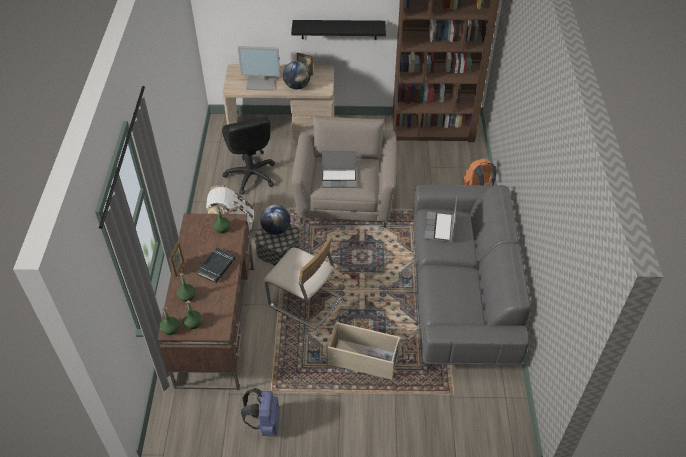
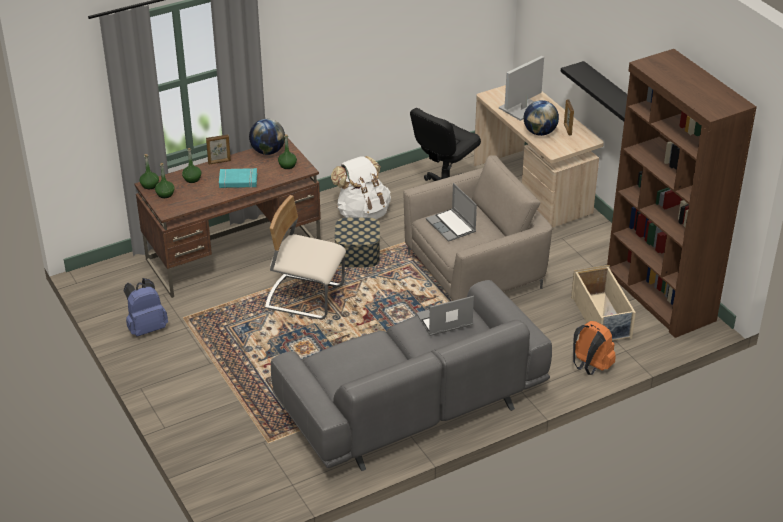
camera: 60 degrees right, 10 degrees down
black book [197,248,236,283] -> turquoise book [219,168,257,188]
monitor [238,46,280,91] -> monitor turned 75 degrees clockwise [499,56,544,121]
globe [260,205,291,235] -> globe moved to [249,119,285,155]
beige chair [264,235,341,330] -> beige chair turned 105 degrees clockwise [265,195,346,319]
beige storage box [326,320,401,380] -> beige storage box moved to [571,265,636,341]

